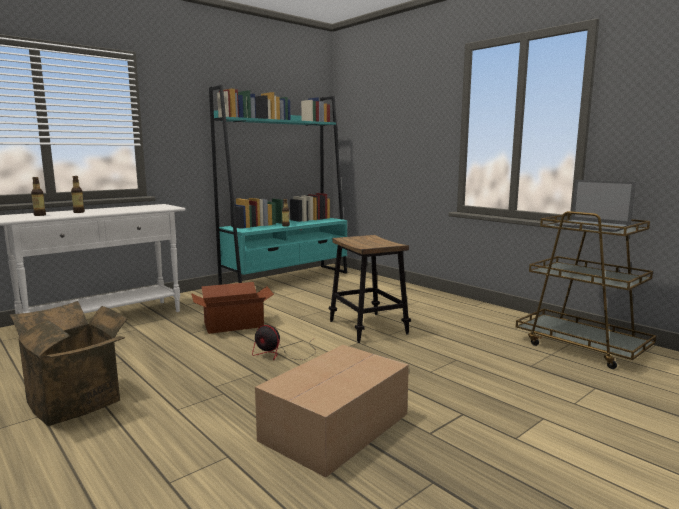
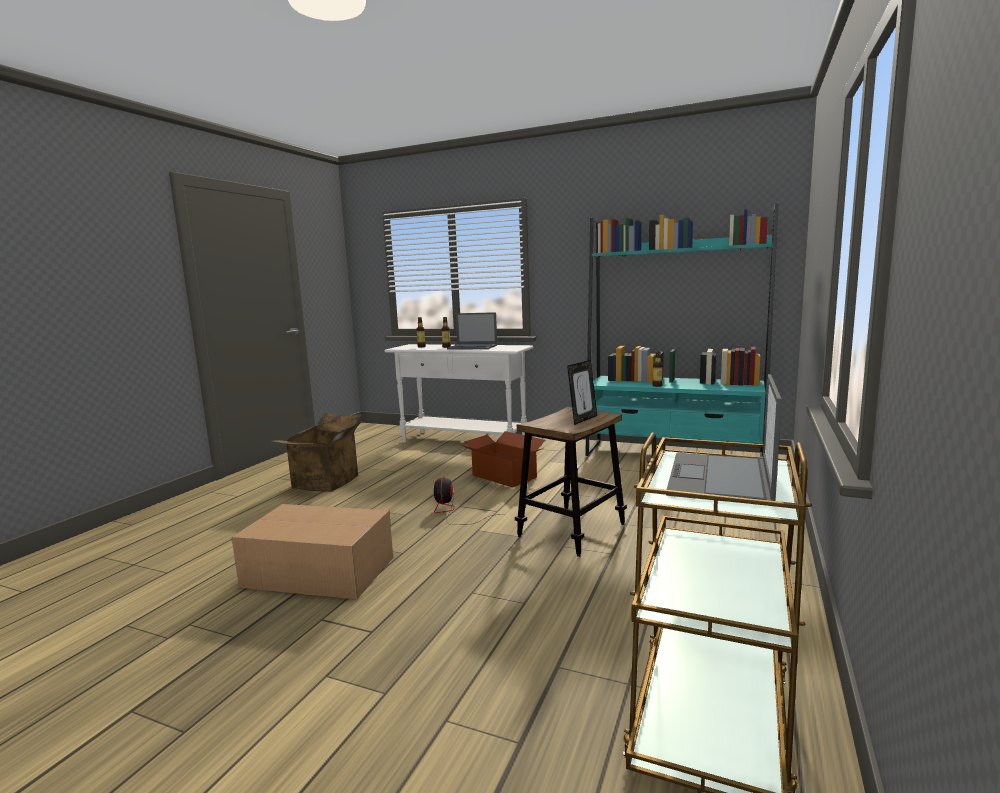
camera: 65 degrees right, 0 degrees up
none -> laptop [447,312,497,350]
none -> picture frame [567,360,597,425]

